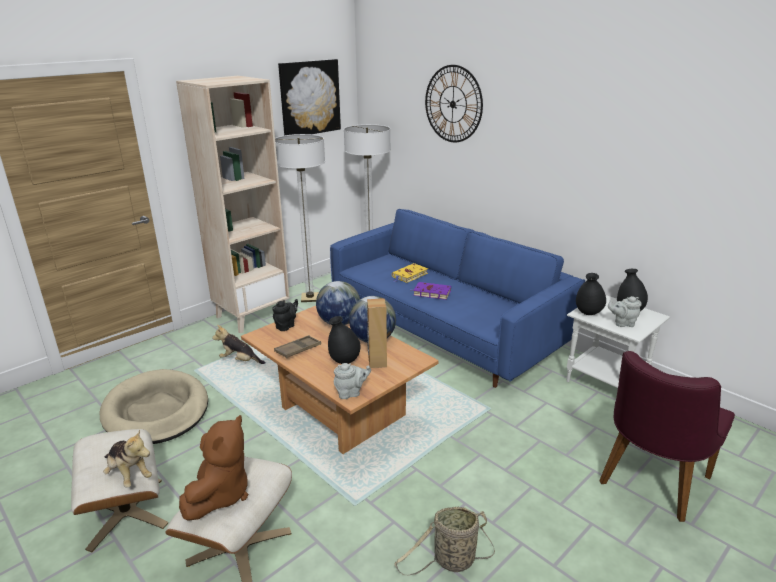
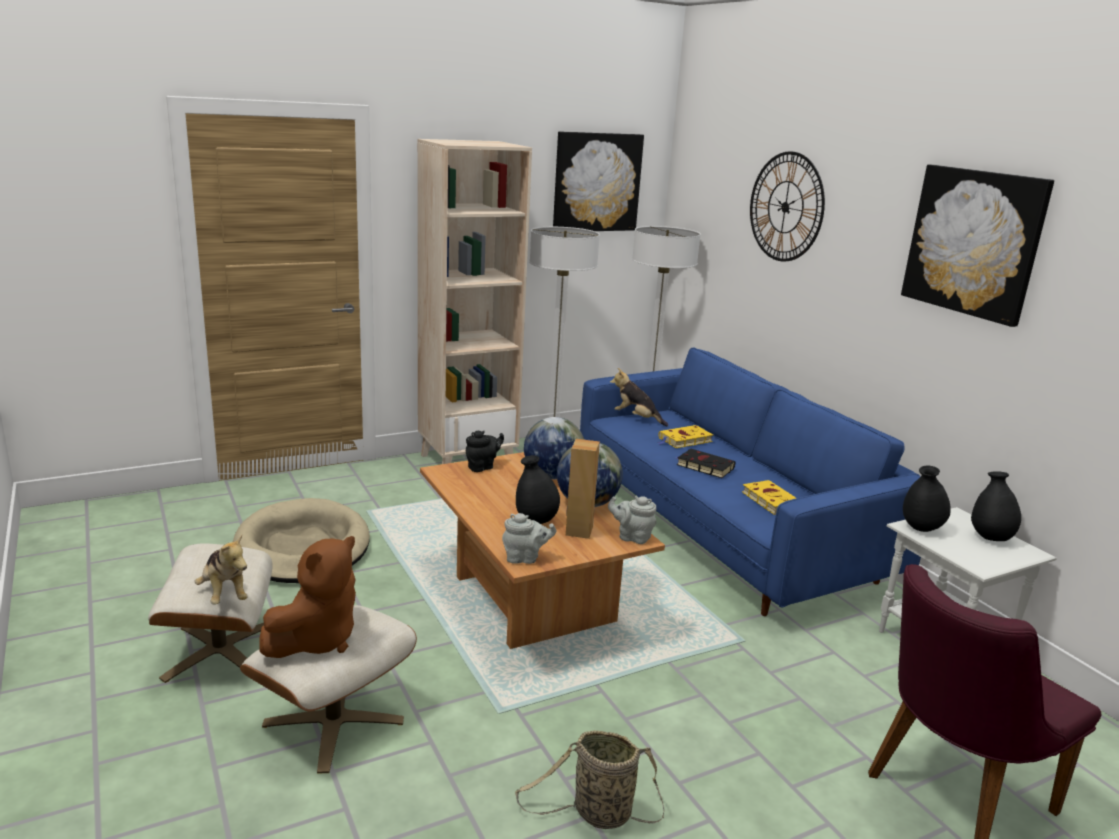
camera: 15 degrees right, 5 degrees down
plush toy [212,325,266,364] -> plush toy moved to [610,368,668,427]
brown tray [274,335,321,358] -> none
purple book [411,282,451,300] -> black book [676,449,735,478]
grey teapot [608,296,642,327] -> grey teapot moved to [608,496,657,544]
none -> yellow book [742,480,796,515]
none -> picture [901,165,1054,327]

